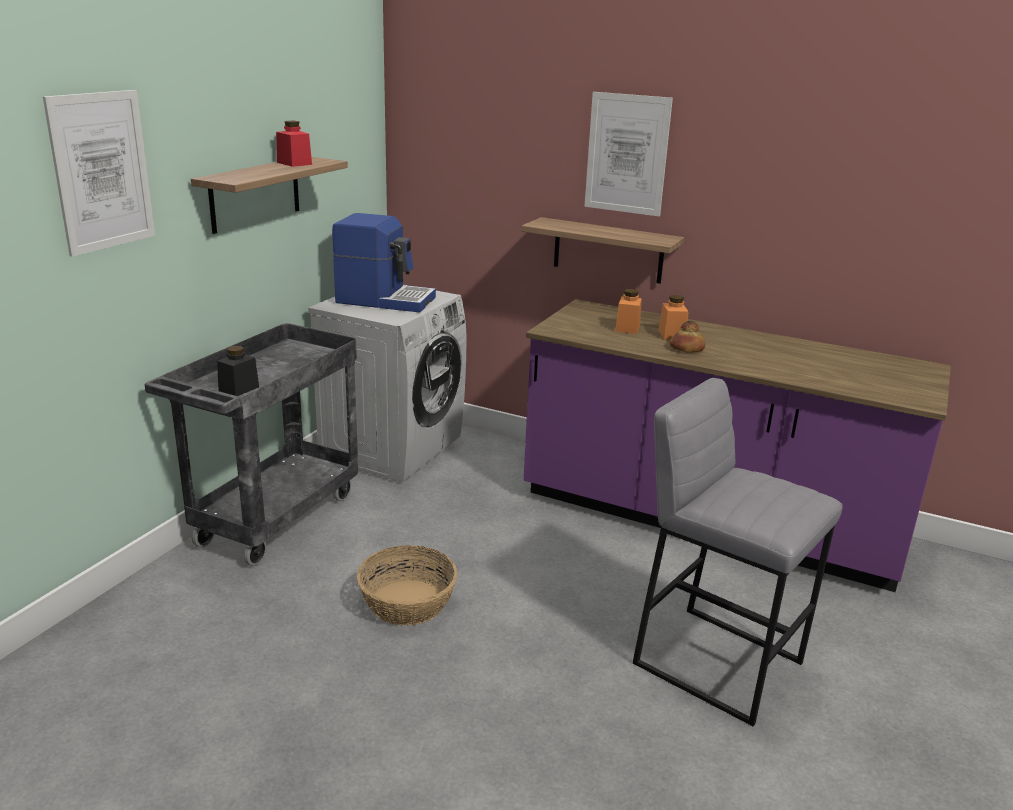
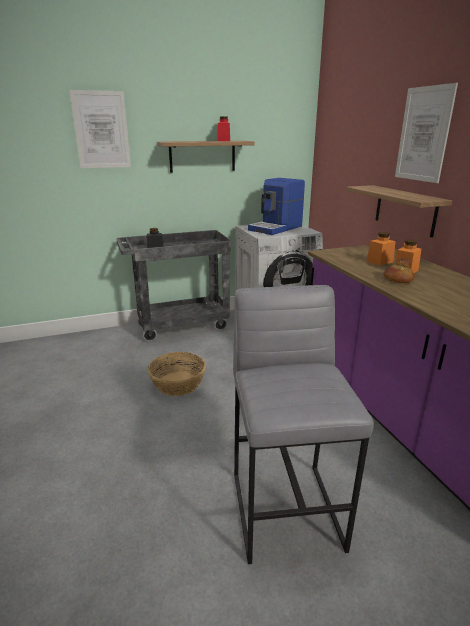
camera: 45 degrees right, 0 degrees up
coffee machine [332,213,436,313] -> coffee machine turned 75 degrees clockwise [248,178,305,235]

